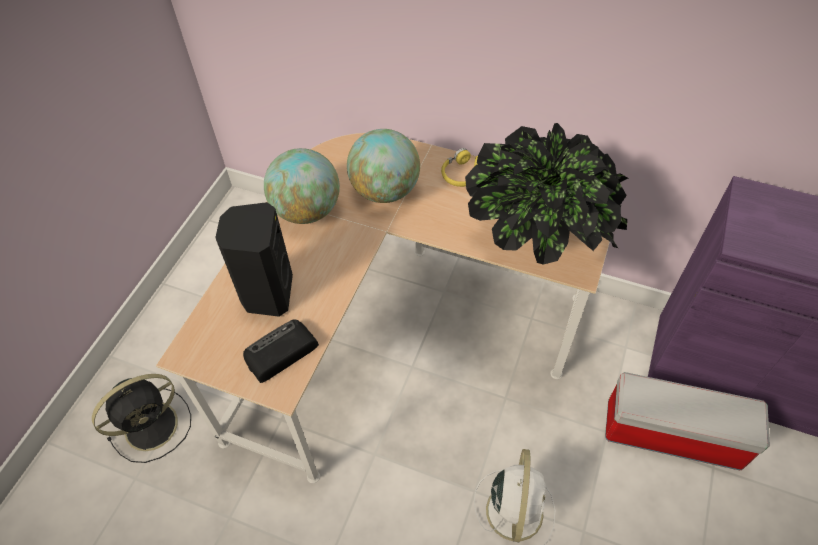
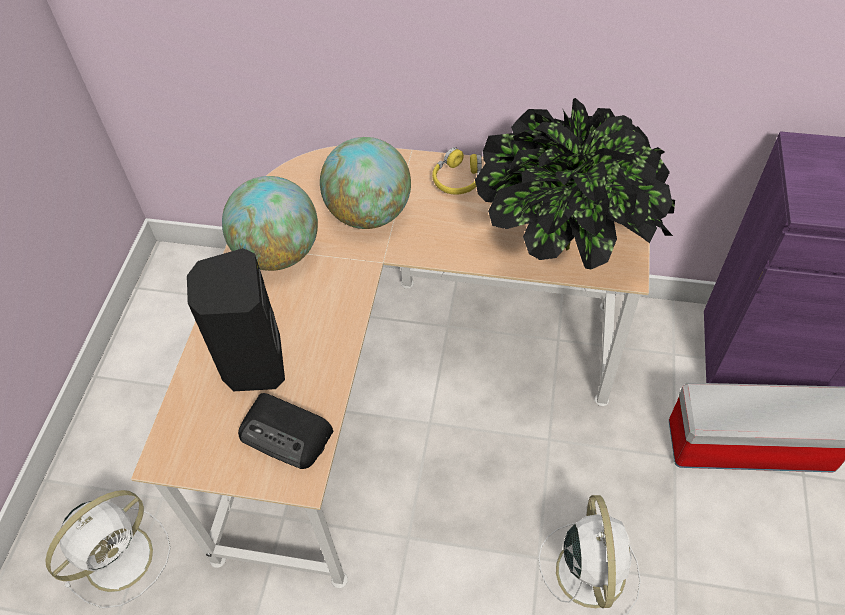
camera: 10 degrees left, 0 degrees up
black fan [92,374,191,463] -> white fan [45,490,170,608]
radio [243,319,319,383] -> radio turned 105 degrees counterclockwise [238,393,333,469]

